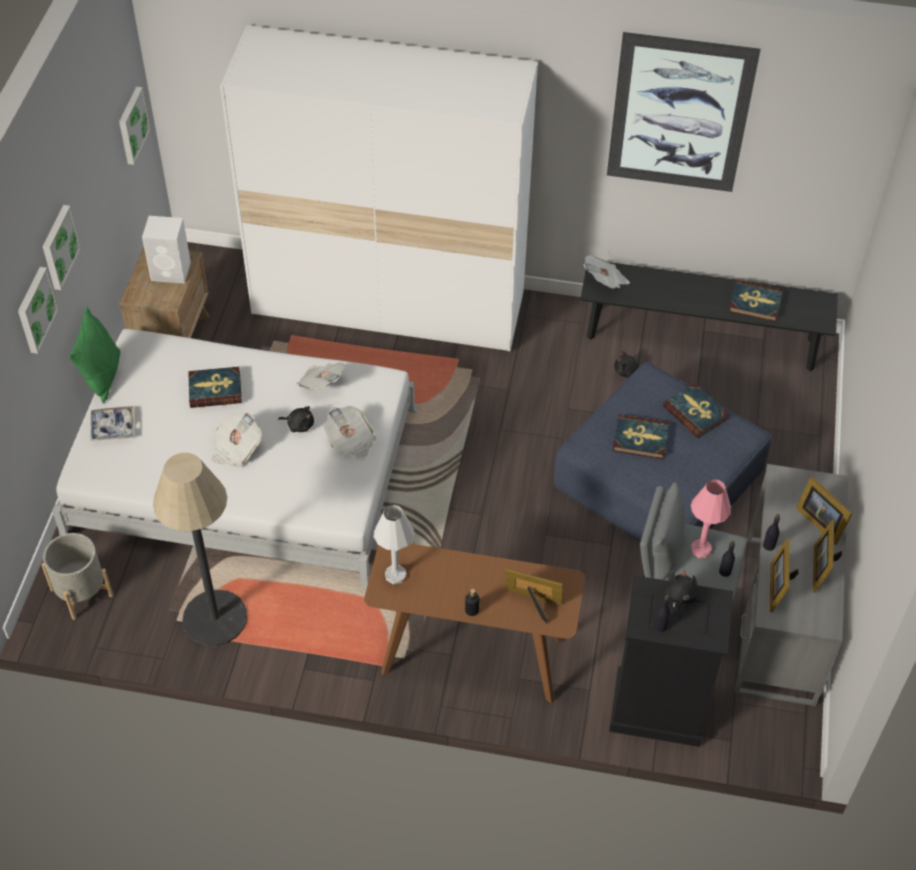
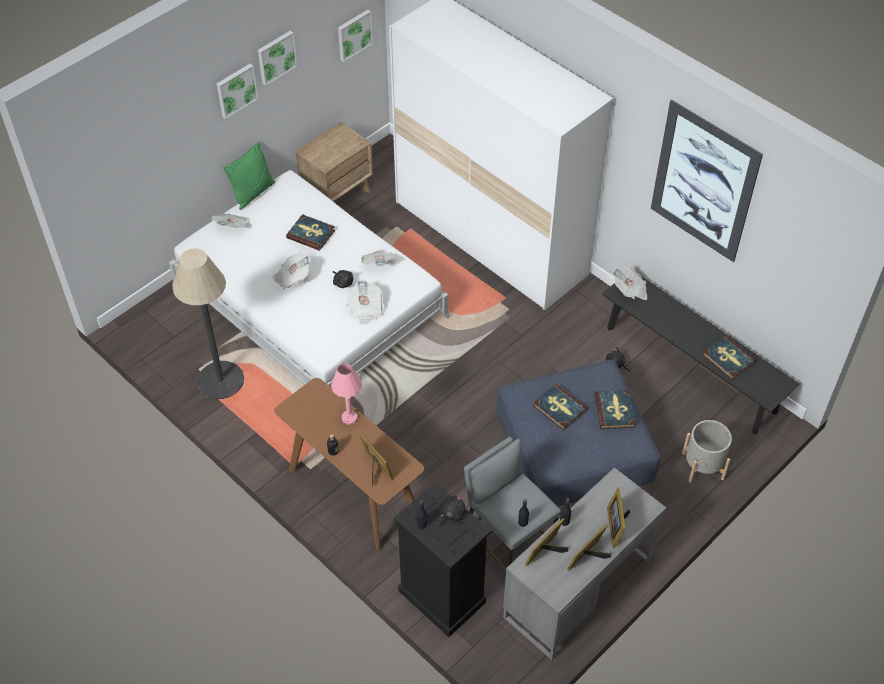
camera: 35 degrees right, 0 degrees up
picture [18,267,59,354] -> picture moved to [258,31,297,86]
grey planter [41,533,113,620] -> grey planter moved to [682,420,732,483]
tray [90,406,134,441] -> newspaper [212,213,249,228]
white speaker [142,216,191,283] -> none
white table lamp [374,505,415,584] -> none
pink table lamp [691,479,731,558] -> pink table lamp moved to [331,363,362,425]

